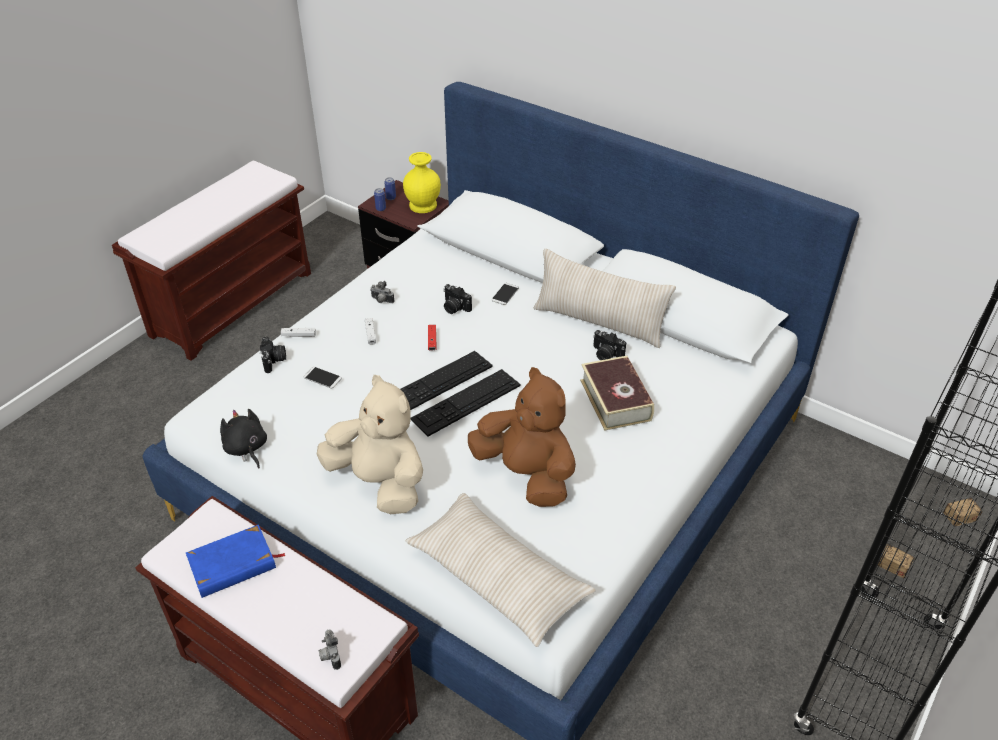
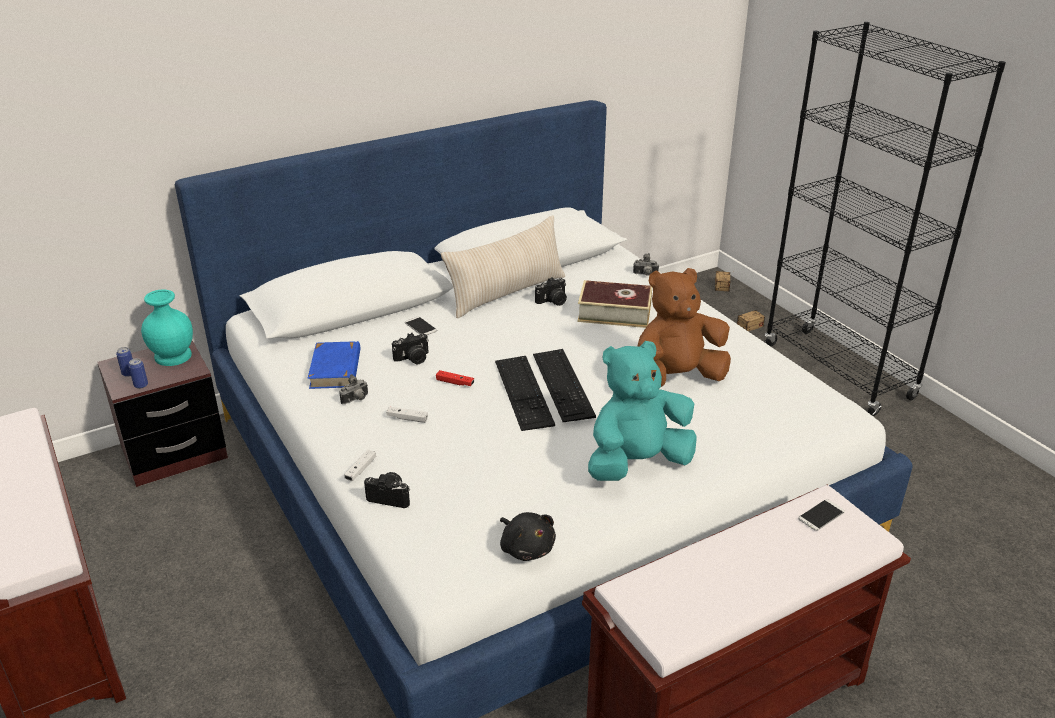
camera: 65 degrees left, 10 degrees down
blue book [186,524,286,598] -> blue book moved to [307,341,360,389]
black plush toy [220,409,267,468] -> black plush toy turned 120 degrees counterclockwise [500,512,556,561]
phone [303,367,342,389] -> phone moved to [798,499,845,531]
beige plush toy [317,375,423,514] -> turquoise plush toy [588,341,697,481]
camera [318,630,341,670] -> camera moved to [633,253,659,276]
yellow vase [403,152,441,213] -> turquoise vase [141,290,193,366]
beige pillow [405,493,596,647] -> none

